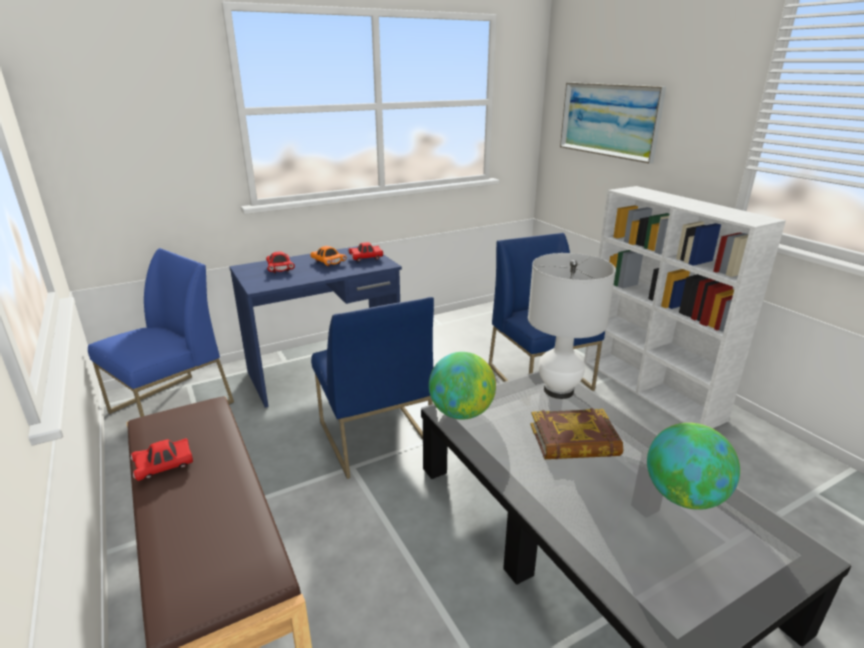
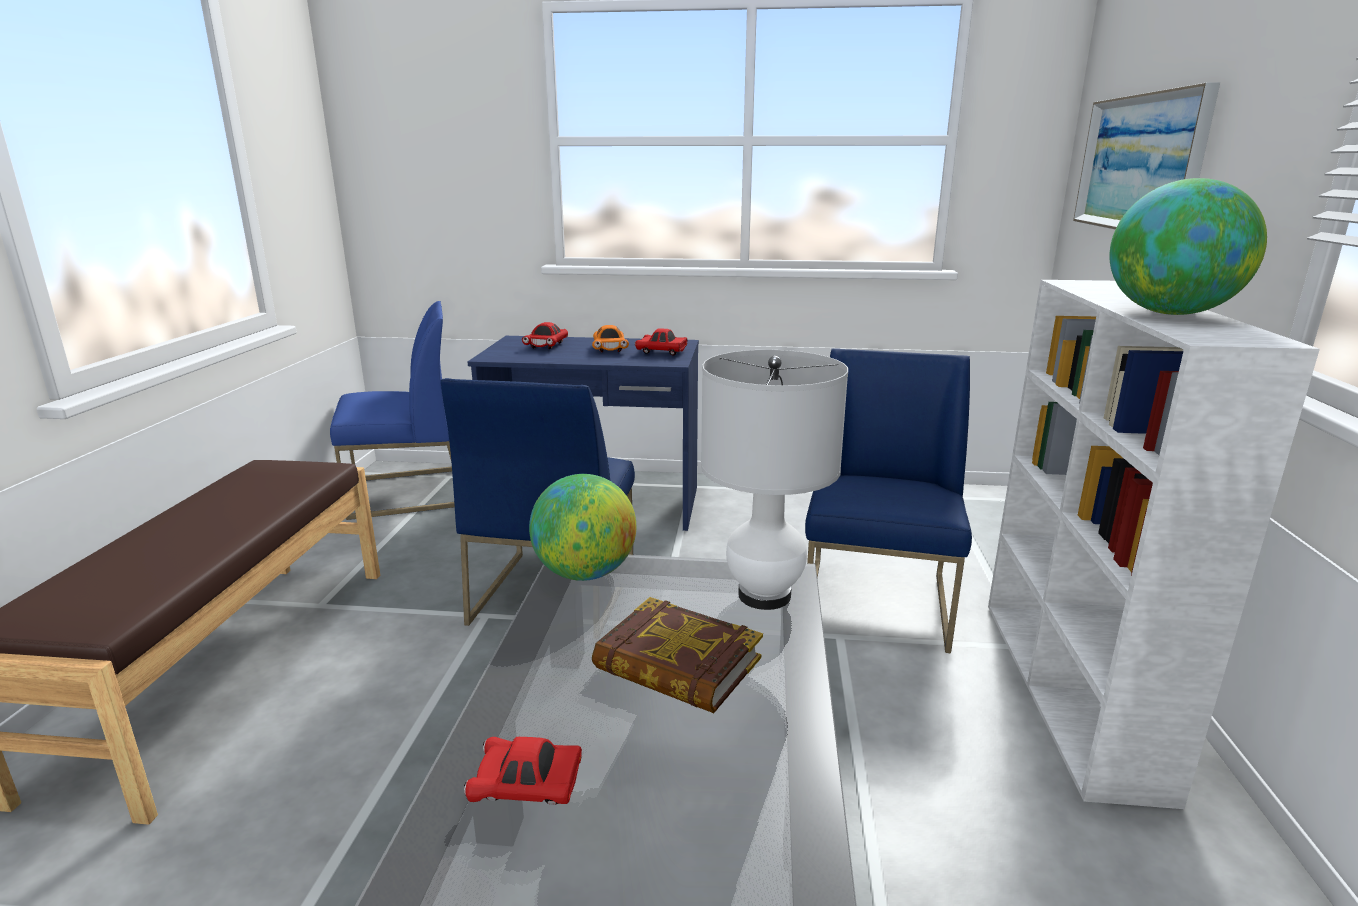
camera: 35 degrees right, 5 degrees down
red toy car [130,438,193,481] -> red toy car moved to [464,737,582,805]
globe [647,423,740,510] -> globe moved to [1109,178,1267,315]

